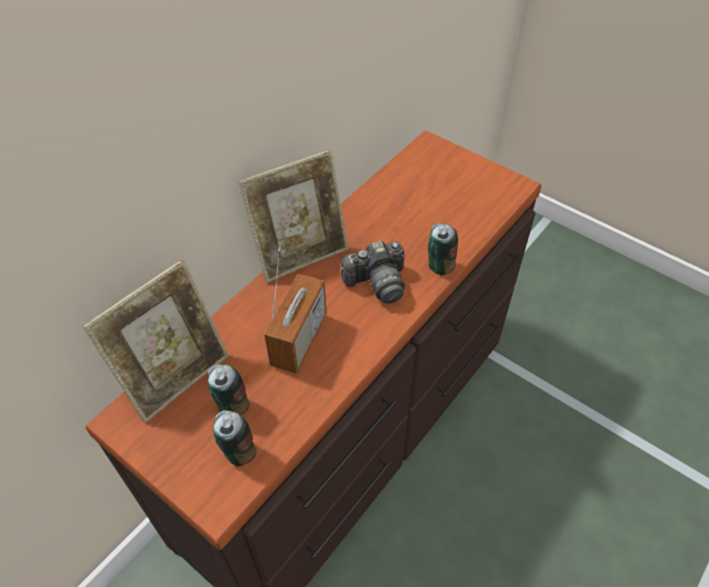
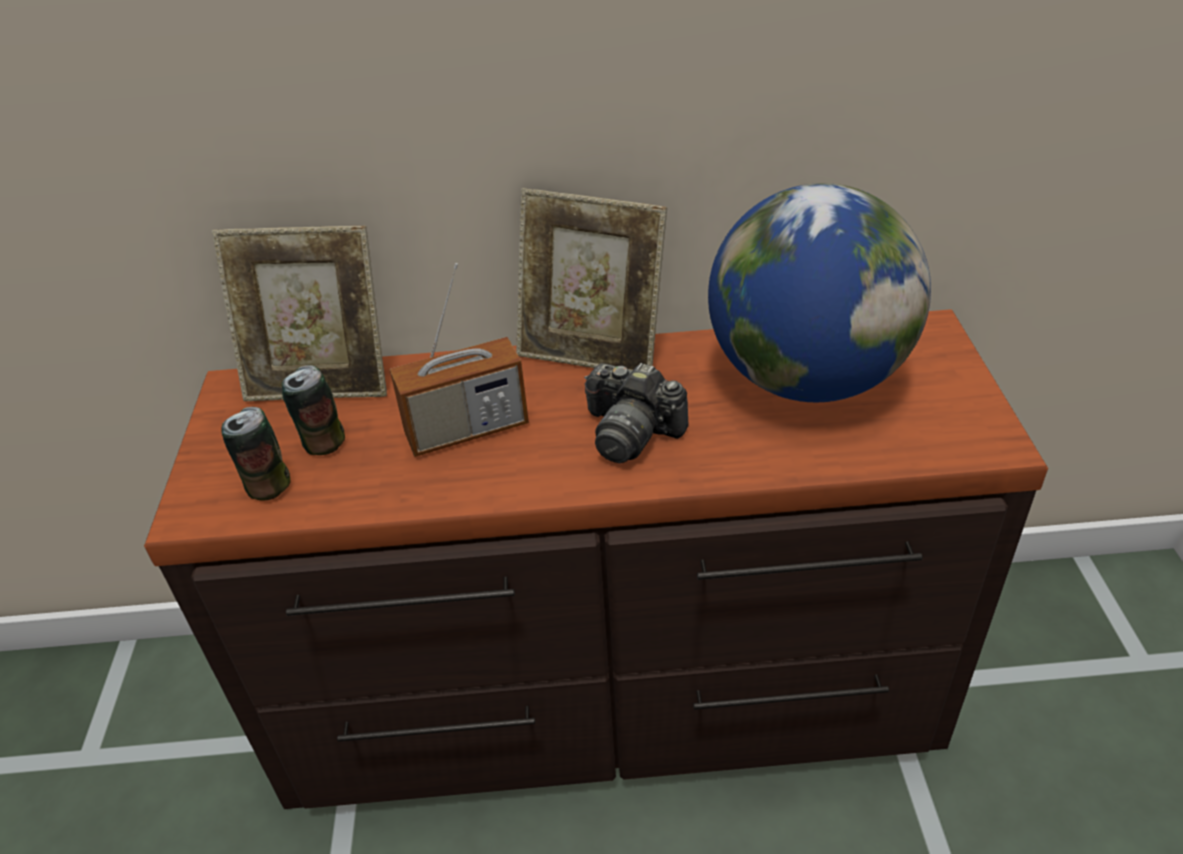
camera: 50 degrees right, 10 degrees down
can [428,223,458,275] -> none
none -> globe [708,183,931,402]

